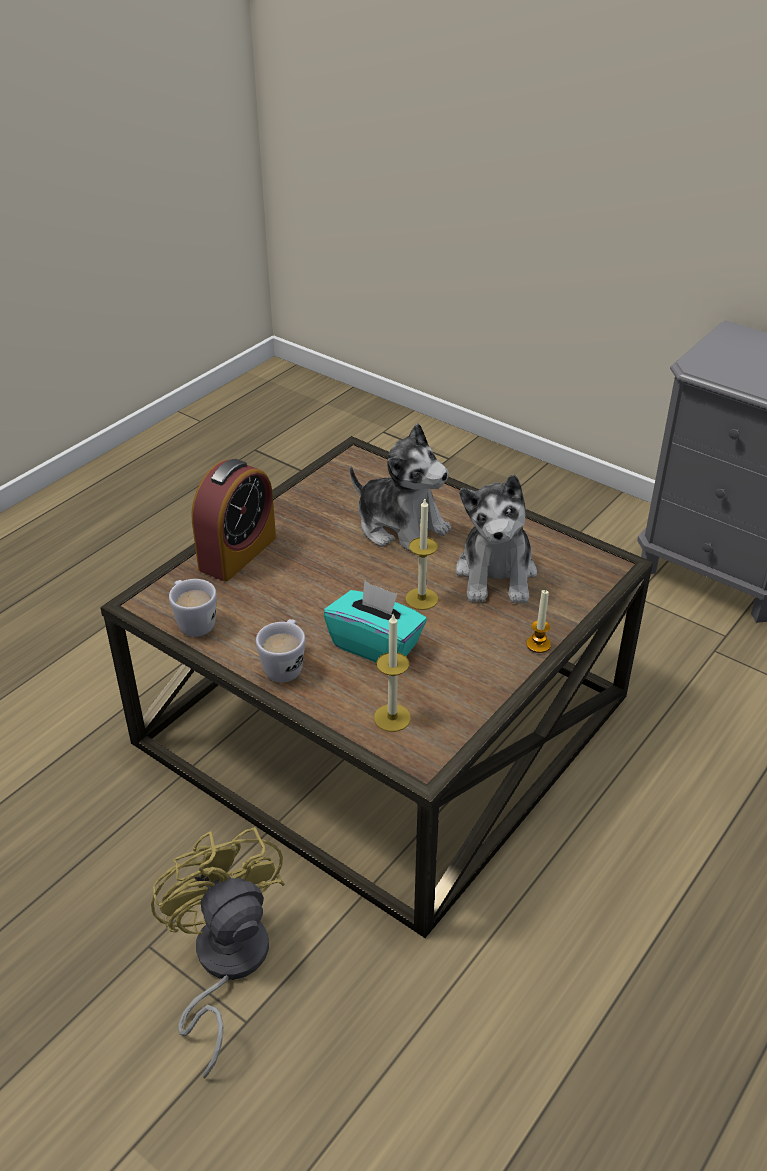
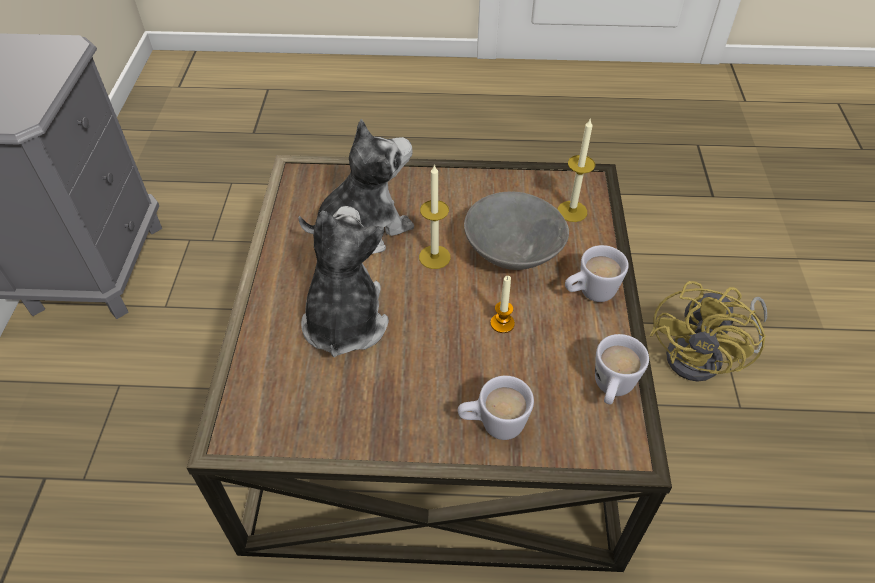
camera: 125 degrees left, 10 degrees up
alarm clock [191,459,276,582] -> white mug [458,376,534,440]
turquoise tissue box [324,581,427,662] -> grey bowl [464,192,569,270]
candle [526,590,551,653] -> candle moved to [490,276,515,333]

